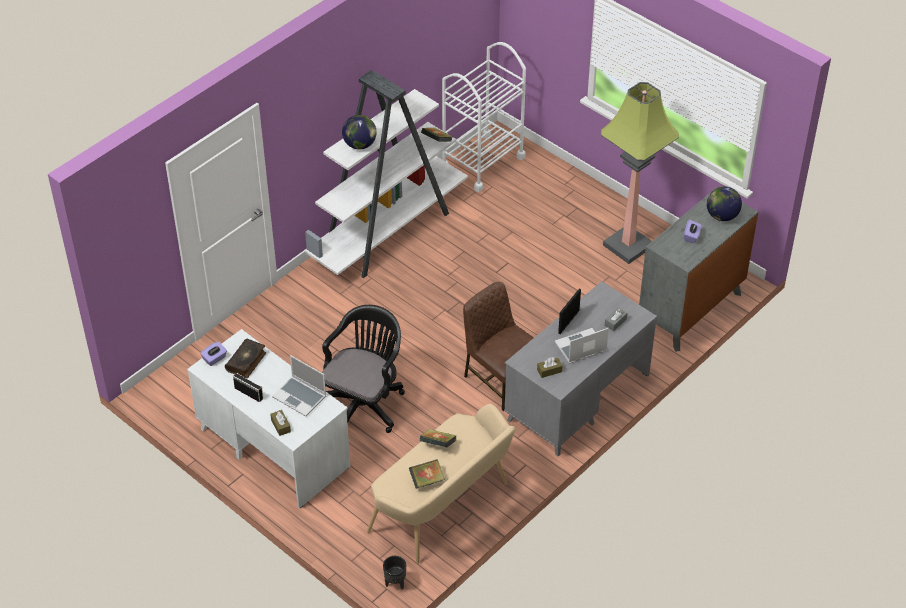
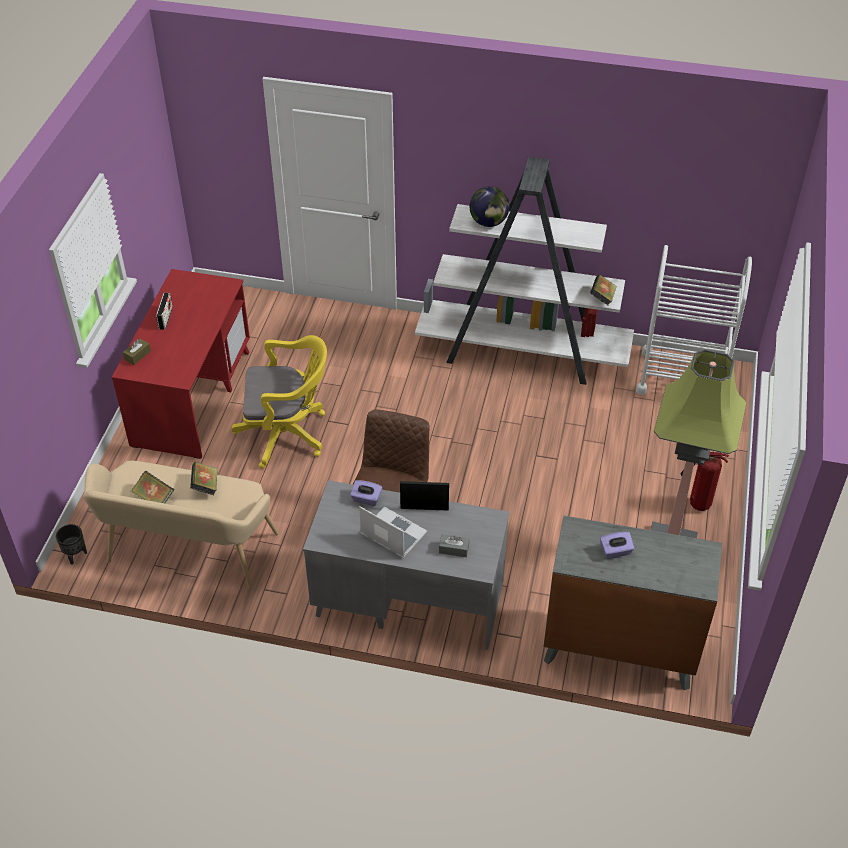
camera: 60 degrees right, 0 degrees up
white desk [187,329,350,508] -> red desk [112,269,250,459]
purple tissue box [200,341,227,366] -> purple tissue box moved to [350,480,382,506]
book [225,339,266,378] -> none
laptop [272,355,326,416] -> none
black office chair [322,305,405,433] -> yellow office chair [232,335,327,469]
brown tissue box [537,357,563,378] -> none
globe [707,186,742,221] -> none
none -> fire extinguisher [681,452,729,511]

